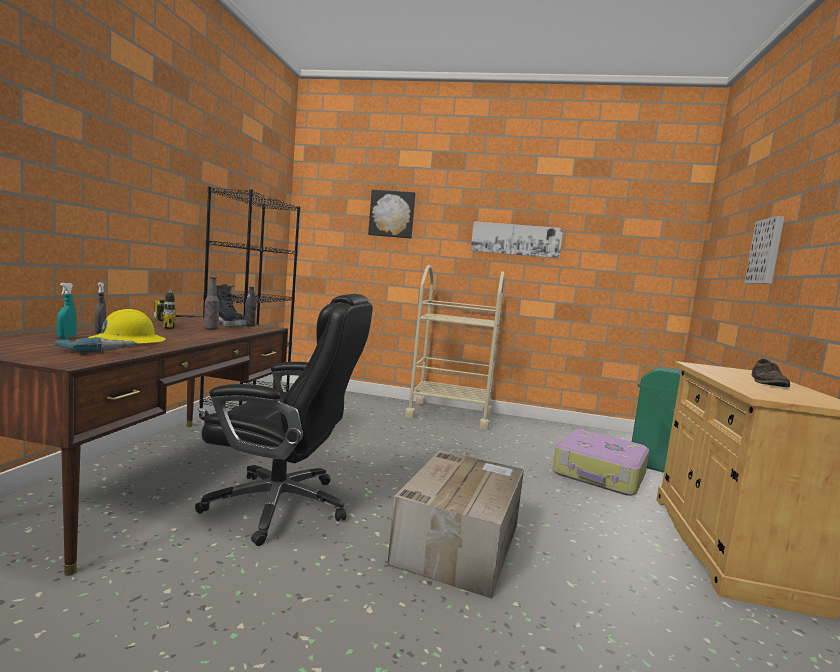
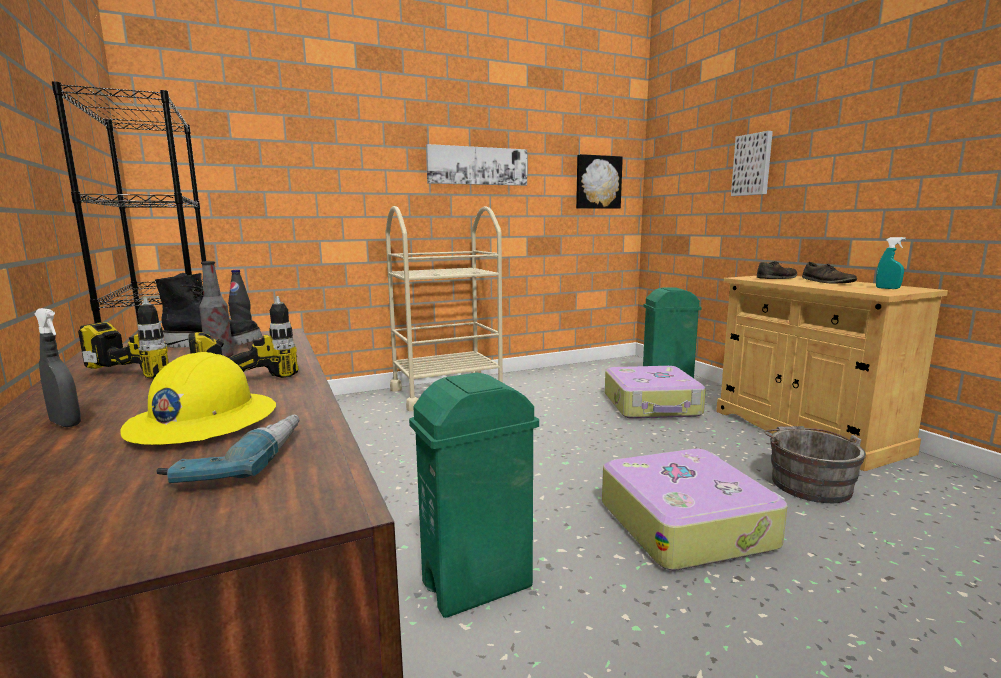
camera: 35 degrees left, 5 degrees up
turquoise spray bottle [57,283,77,338] -> turquoise spray bottle moved to [876,237,906,289]
black office chair [195,294,373,546] -> green trash can [409,373,539,618]
picture [368,190,416,239] -> picture moved to [576,154,623,209]
cardboard box [387,450,524,599] -> suitcase [602,449,788,571]
none -> power drill [188,296,299,378]
none -> brown shoe [757,261,797,279]
none -> grey bucket [764,426,866,503]

